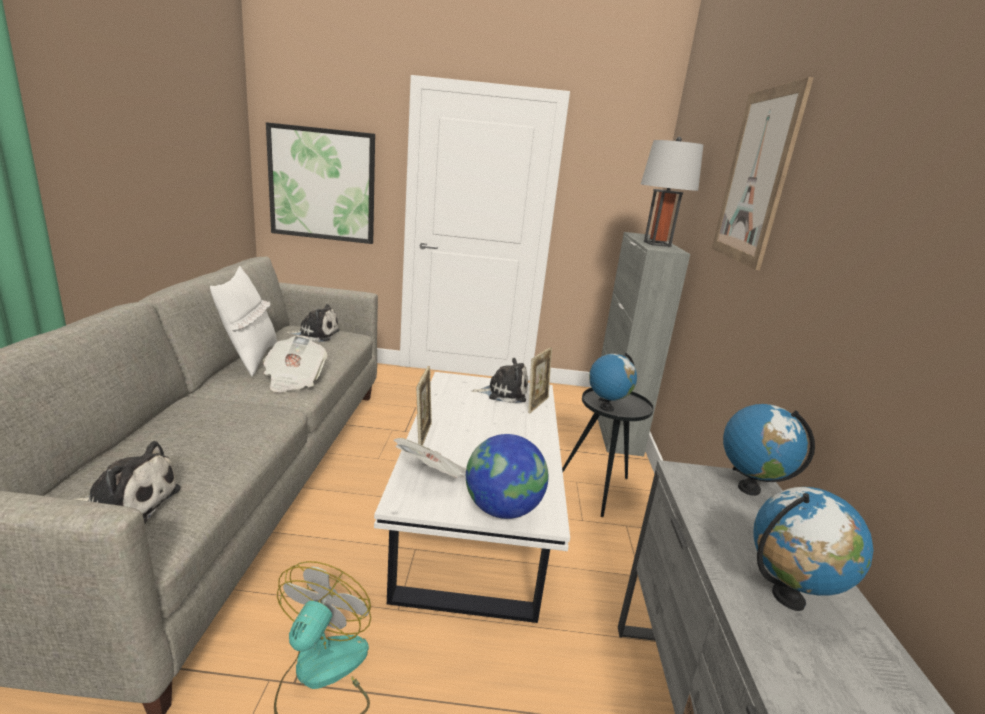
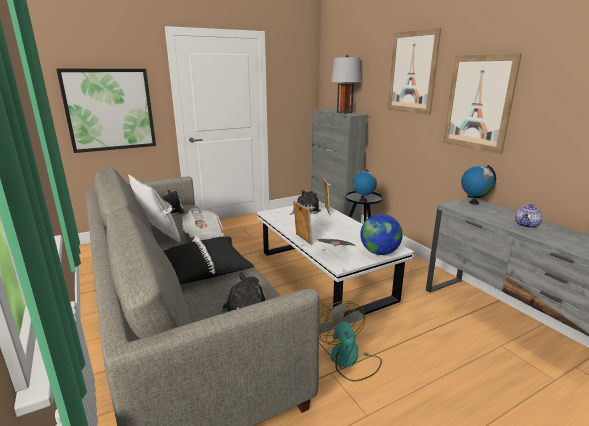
camera: 30 degrees left, 0 degrees up
globe [754,487,874,611] -> teapot [515,204,542,228]
none -> black pillow [164,236,254,284]
none -> picture [443,53,522,154]

